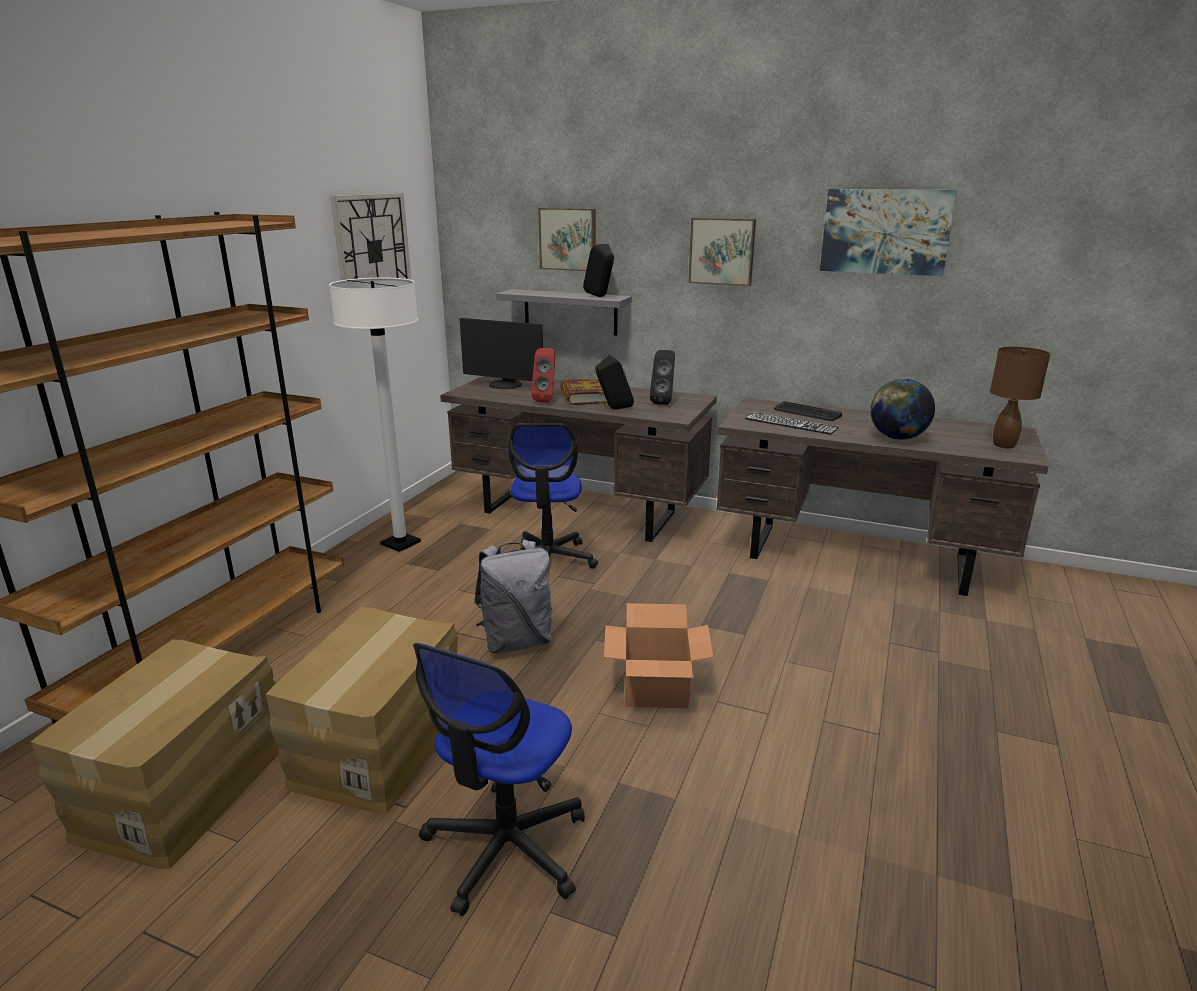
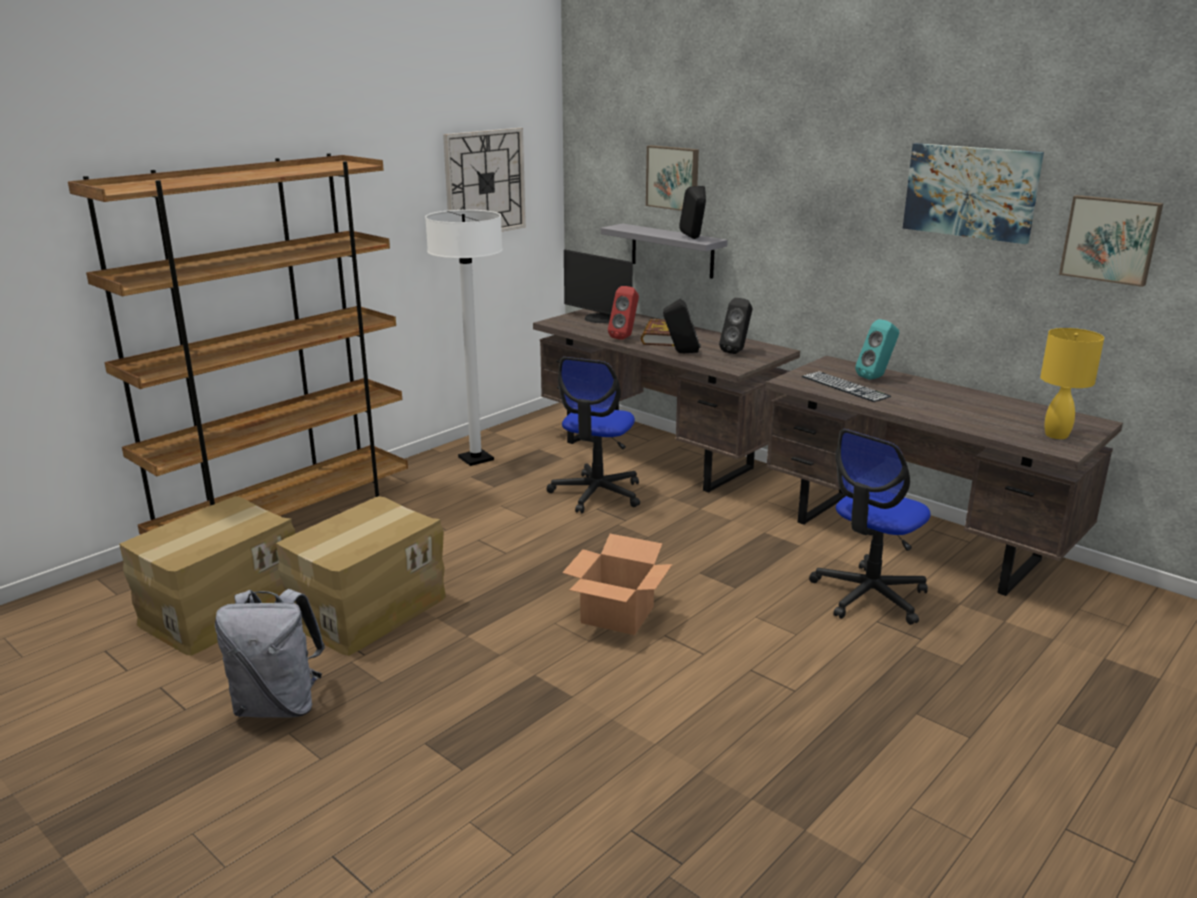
camera: 20 degrees right, 0 degrees up
office chair [413,643,585,916] -> office chair moved to [809,429,931,625]
grey backpack [474,540,552,654] -> grey backpack moved to [215,589,325,718]
picture [688,218,756,286] -> picture moved to [1059,195,1163,287]
keyboard [774,401,842,421] -> turquoise speaker [855,319,899,380]
globe [870,378,935,440] -> none
brown table lamp [990,347,1050,448] -> yellow table lamp [1040,328,1104,439]

